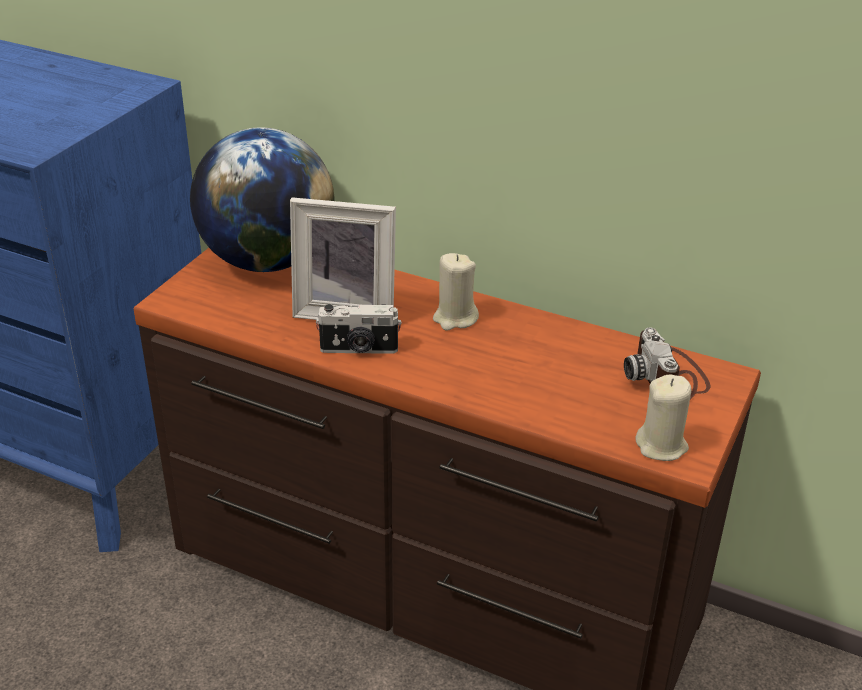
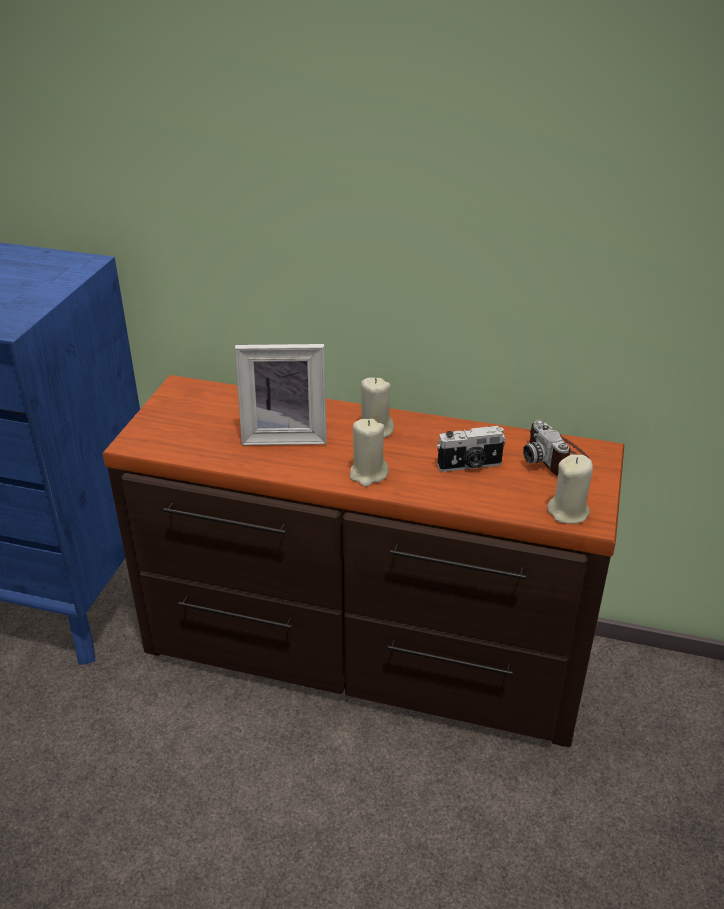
camera: 10 degrees left, 0 degrees up
globe [190,127,335,272] -> none
camera [316,304,402,354] -> camera moved to [437,426,506,472]
none -> beige candle [350,419,389,487]

